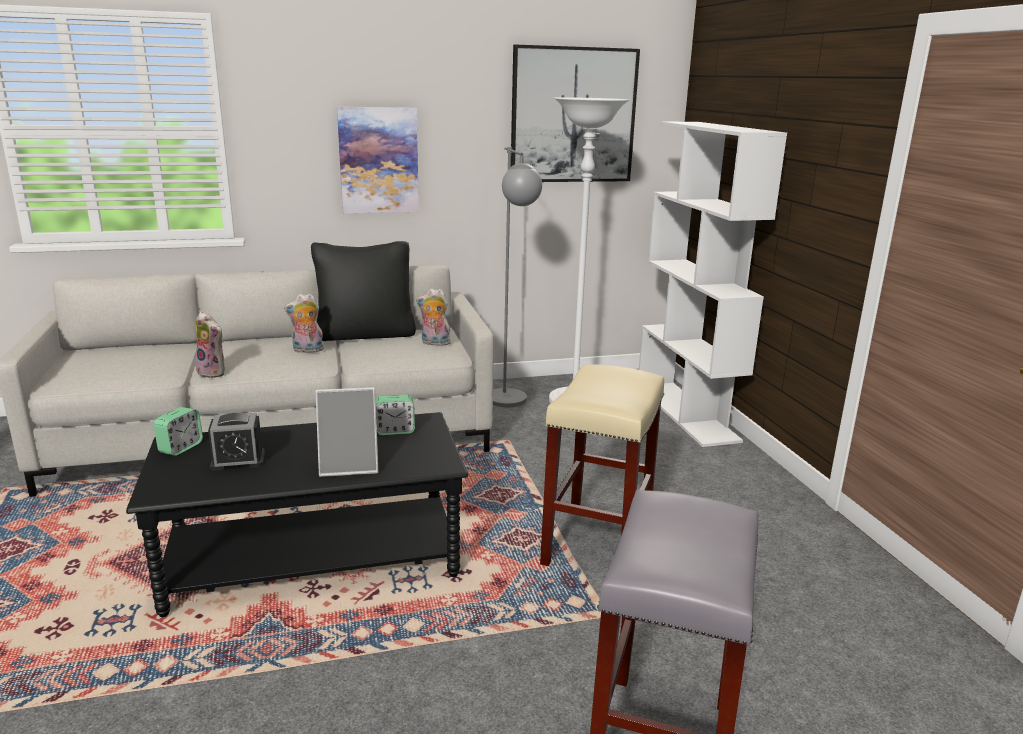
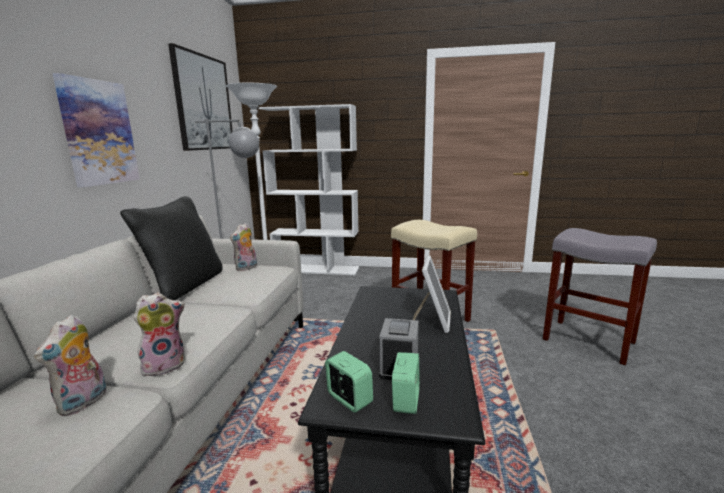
camera: 65 degrees left, 5 degrees down
plush toy [284,293,324,354] -> plush toy moved to [34,315,107,416]
alarm clock [376,395,415,436] -> alarm clock moved to [392,352,420,414]

